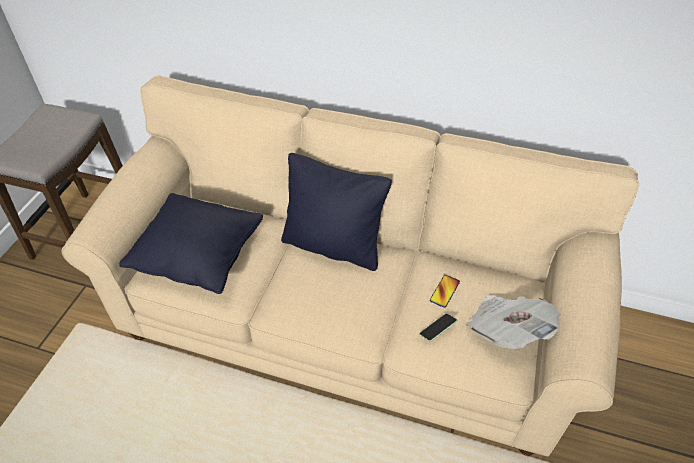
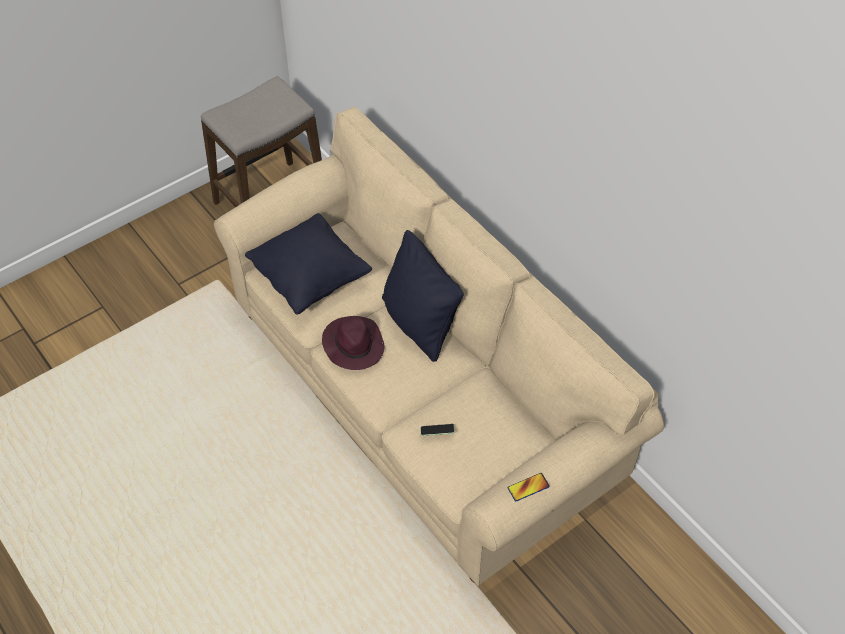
camera: 35 degrees right, 5 degrees up
phone [430,275,460,308] -> phone moved to [508,473,549,501]
newspaper [466,295,562,349] -> none
none -> purple hat [322,316,385,370]

